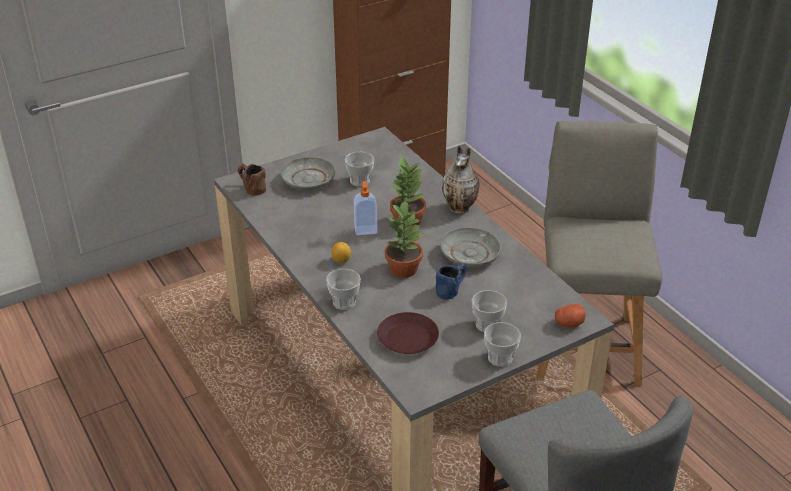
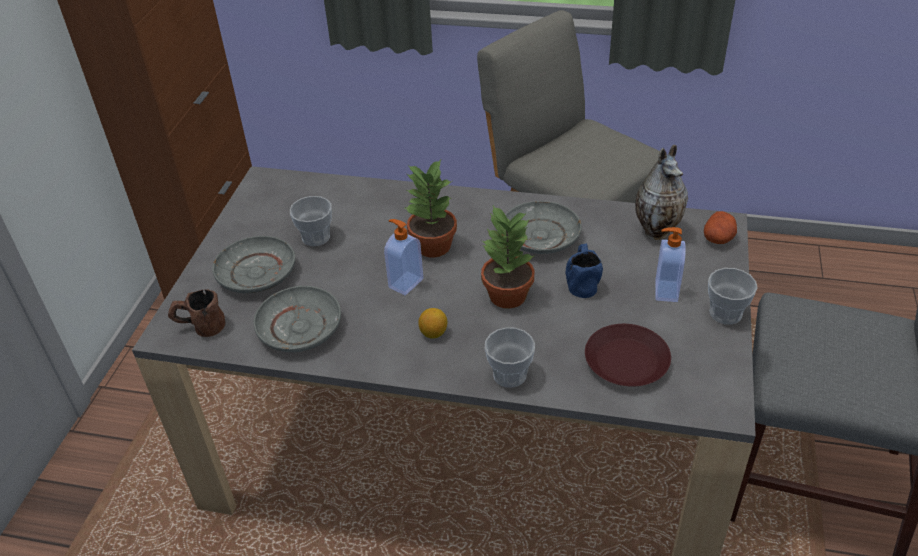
camera: 45 degrees left, 5 degrees up
vase [442,145,480,214] -> vase moved to [635,145,688,240]
cup [472,290,507,332] -> soap dispenser [655,227,686,302]
none -> grey plate [253,286,341,352]

